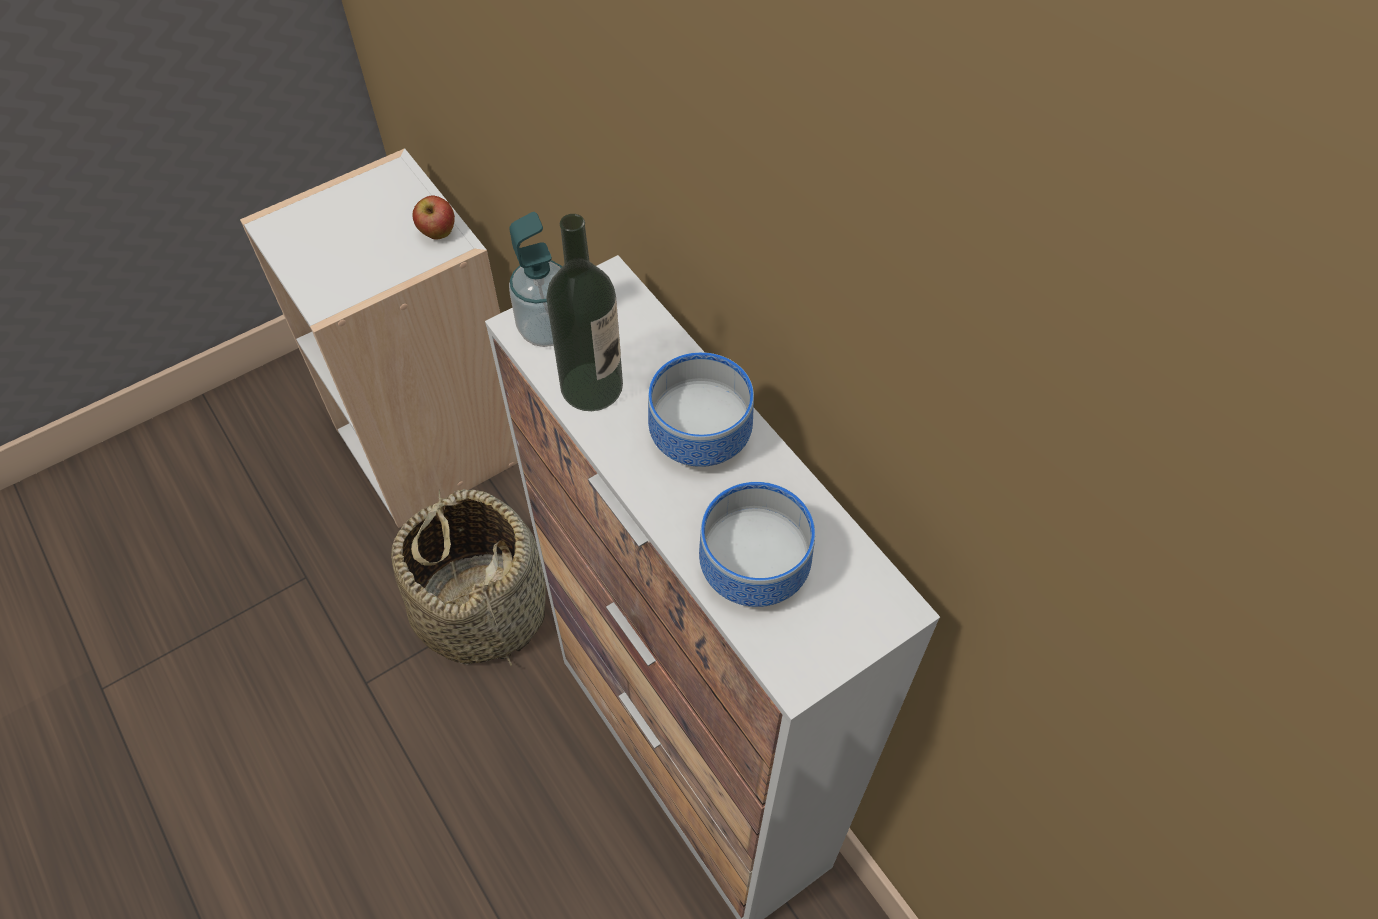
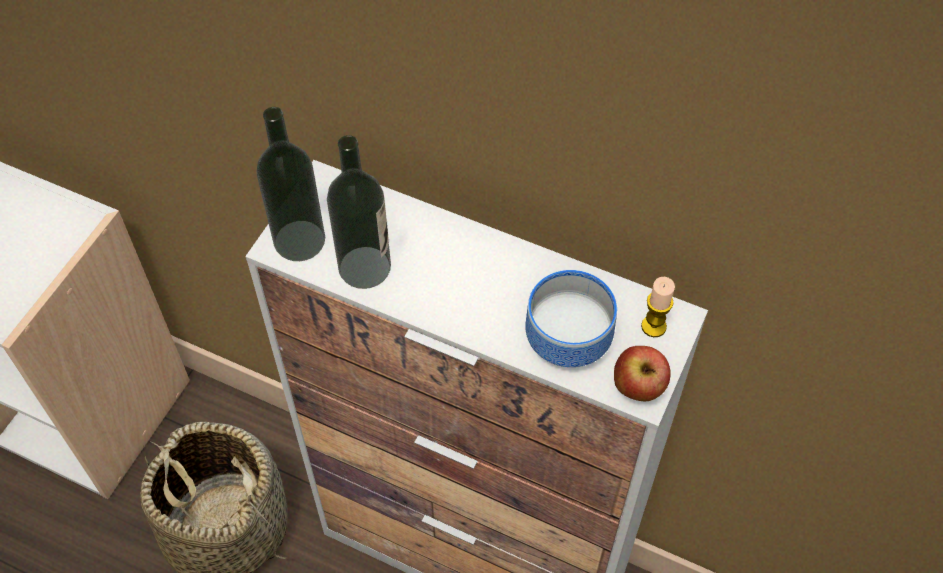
camera: 30 degrees left, 0 degrees up
apple [412,196,455,240] -> apple moved to [614,346,670,401]
soap dispenser [509,212,562,347] -> bottle [256,107,325,261]
bowl [648,352,754,467] -> none
none -> candle [641,277,675,337]

